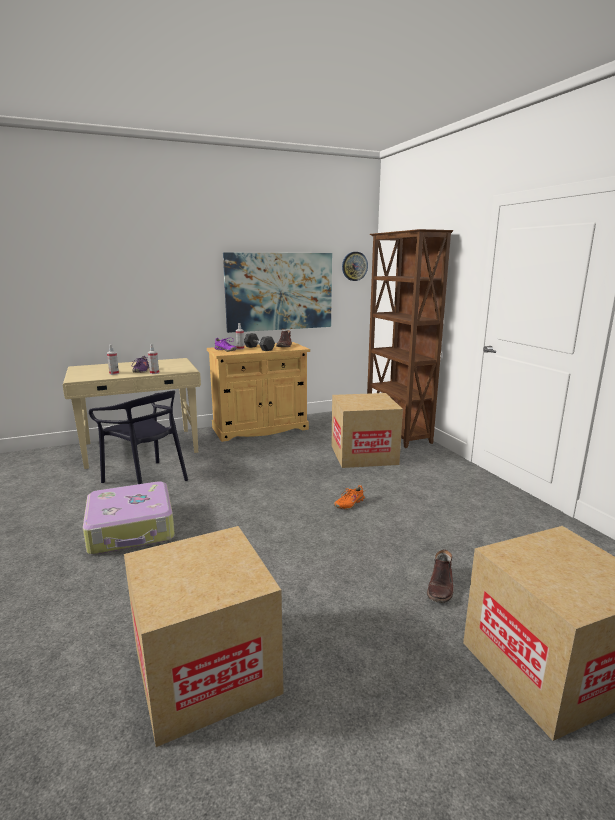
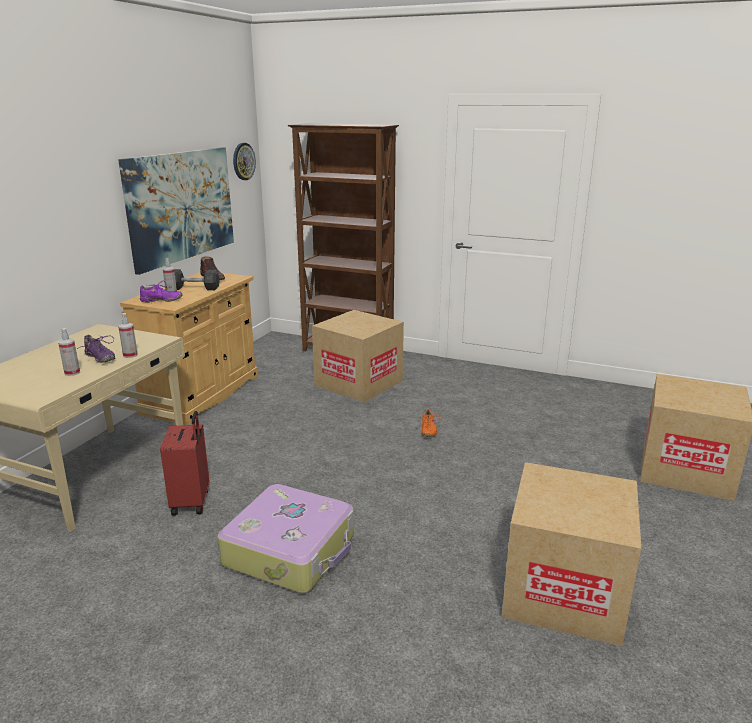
camera: 45 degrees left, 5 degrees up
black chair [89,390,188,484] -> red suitcase [160,411,209,516]
brown boot [427,550,453,603] -> none

